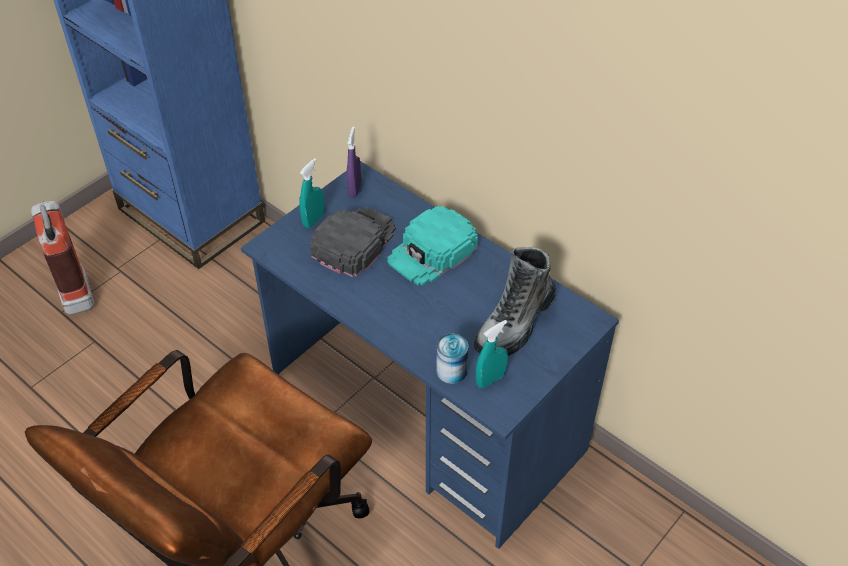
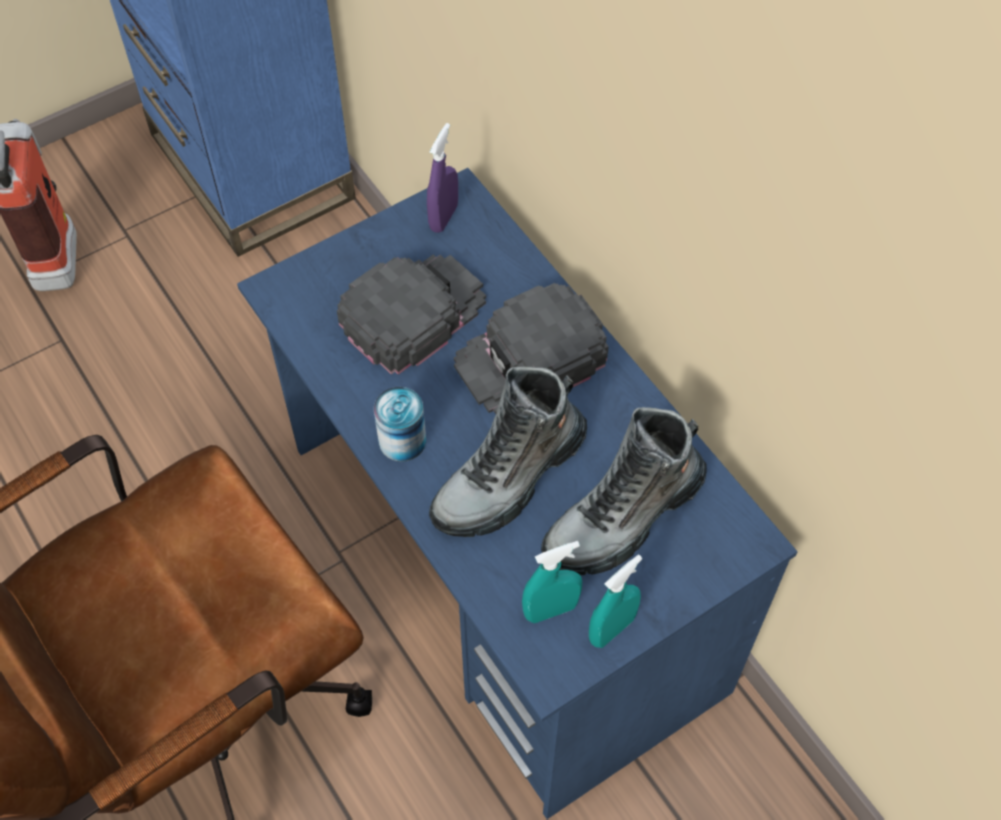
camera: 15 degrees right, 10 degrees up
turquoise spray bottle [299,158,325,228] -> turquoise spray bottle moved to [589,555,642,648]
turquoise cap [387,206,478,286] -> black cap [454,283,609,414]
can [436,334,468,384] -> can moved to [374,387,426,462]
none -> boot [429,367,587,537]

